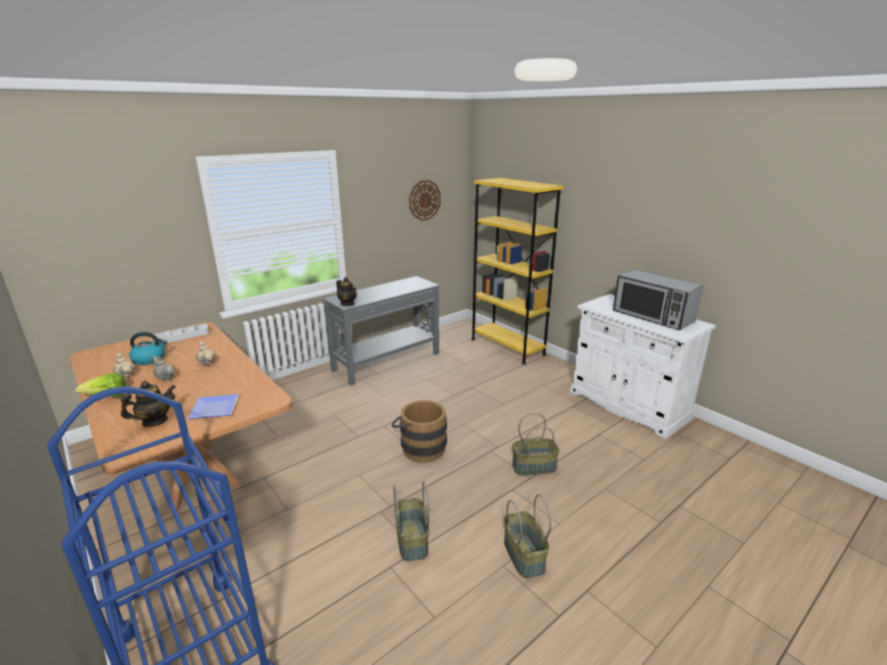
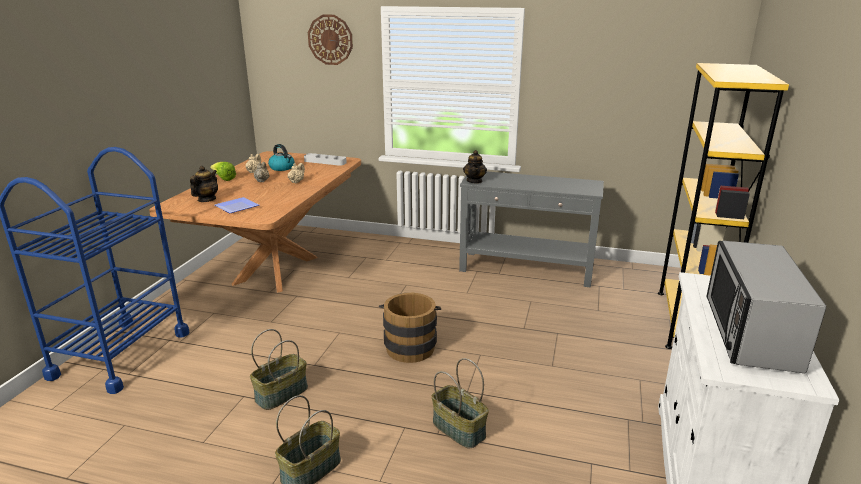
camera: 55 degrees right, 0 degrees up
teapot [120,381,176,427] -> teapot turned 90 degrees counterclockwise [190,166,218,202]
wall clock [409,180,441,221] -> wall clock moved to [308,14,353,65]

